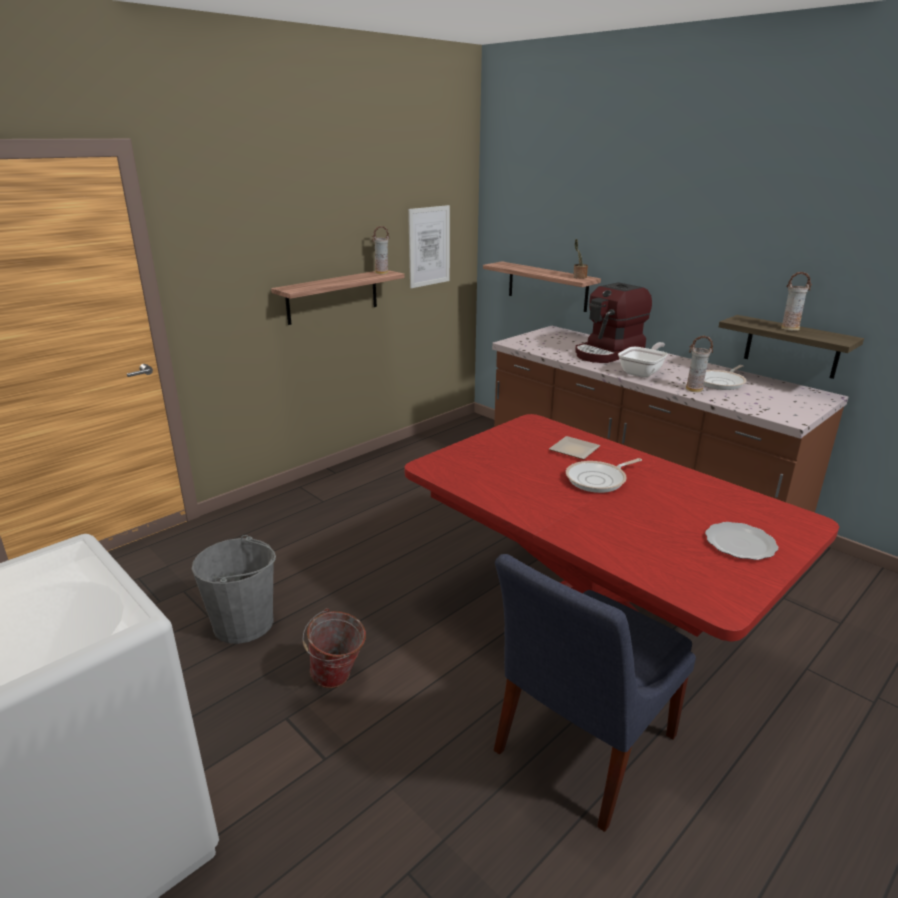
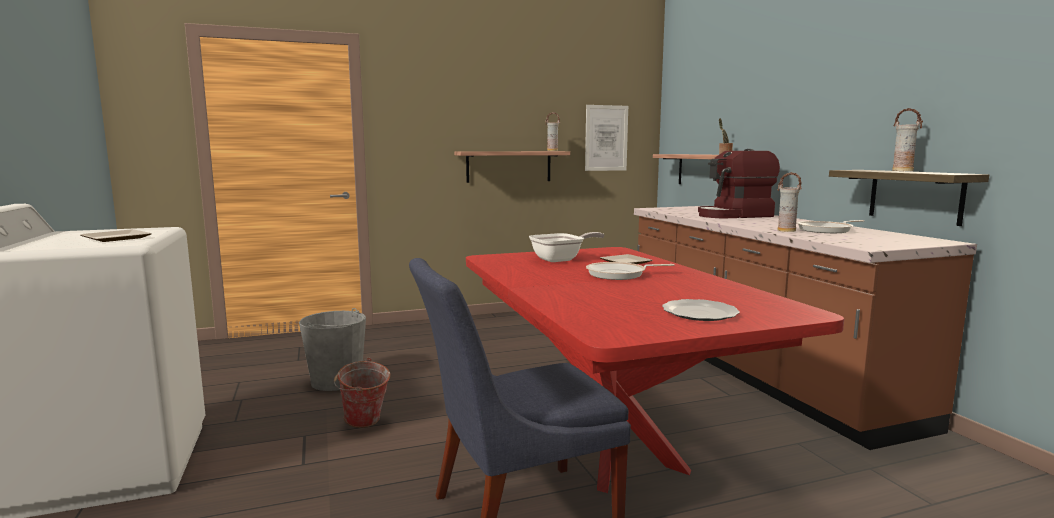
camera: 25 degrees right, 15 degrees down
frying pan [618,342,668,378] -> frying pan moved to [529,232,605,262]
none -> plate [80,229,152,242]

